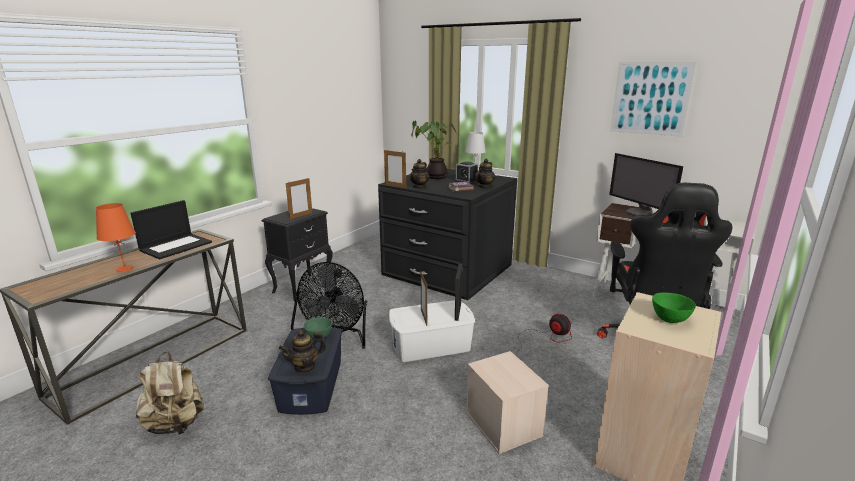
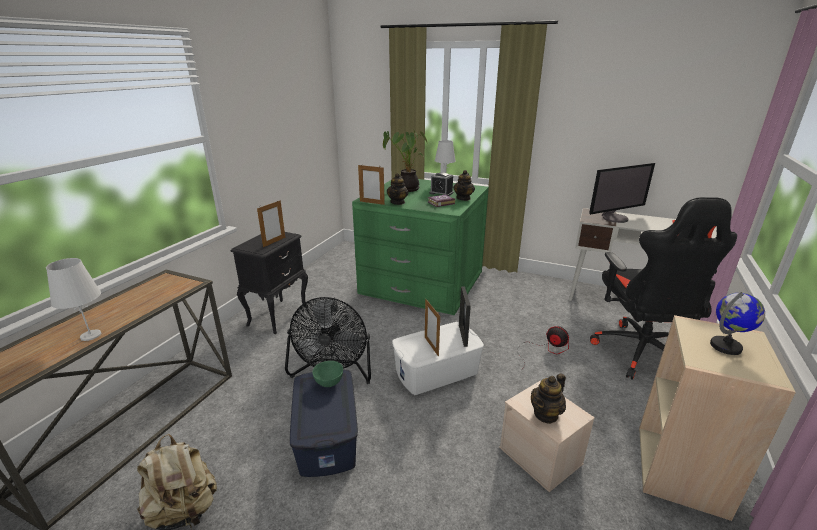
camera: 10 degrees left, 5 degrees up
orange table lamp [96,203,136,272] -> white table lamp [46,258,101,341]
laptop [131,200,212,260] -> none
teapot [279,330,326,374] -> teapot moved to [531,373,566,424]
black dresser [378,169,517,300] -> green dresser [352,179,489,315]
monitor [609,153,683,216] -> monitor turned 75 degrees counterclockwise [589,163,655,223]
picture [610,62,696,137] -> none
green bowl [652,292,696,323] -> globe [710,292,765,355]

